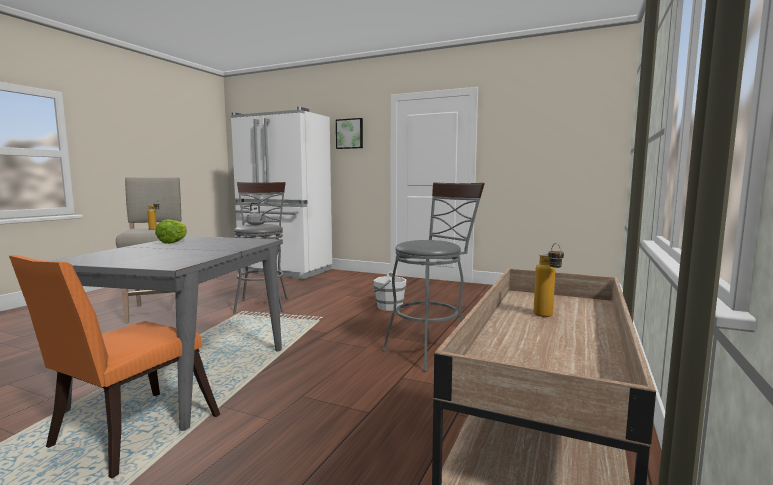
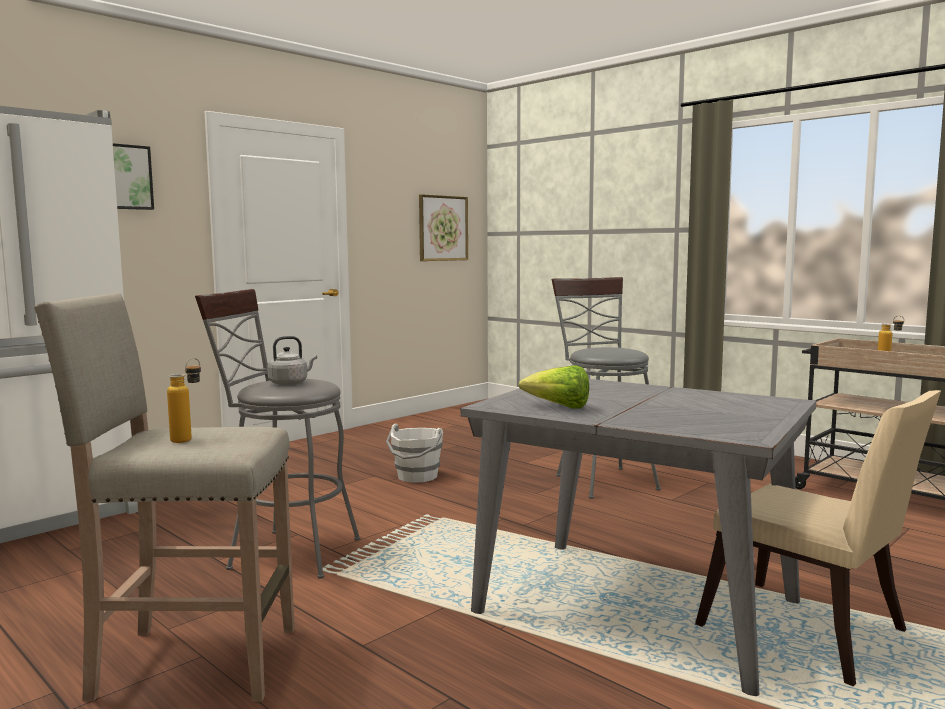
camera: 70 degrees left, 0 degrees up
orange chair [9,255,220,478] -> beige chair [695,390,941,686]
none -> picture [419,194,468,261]

